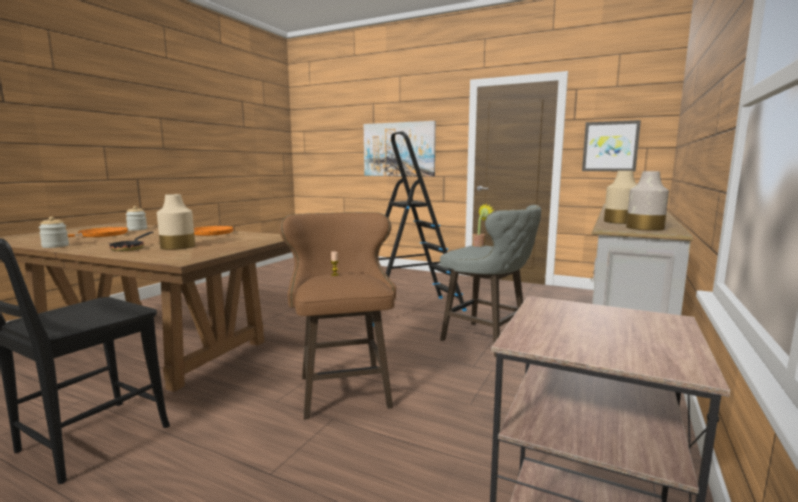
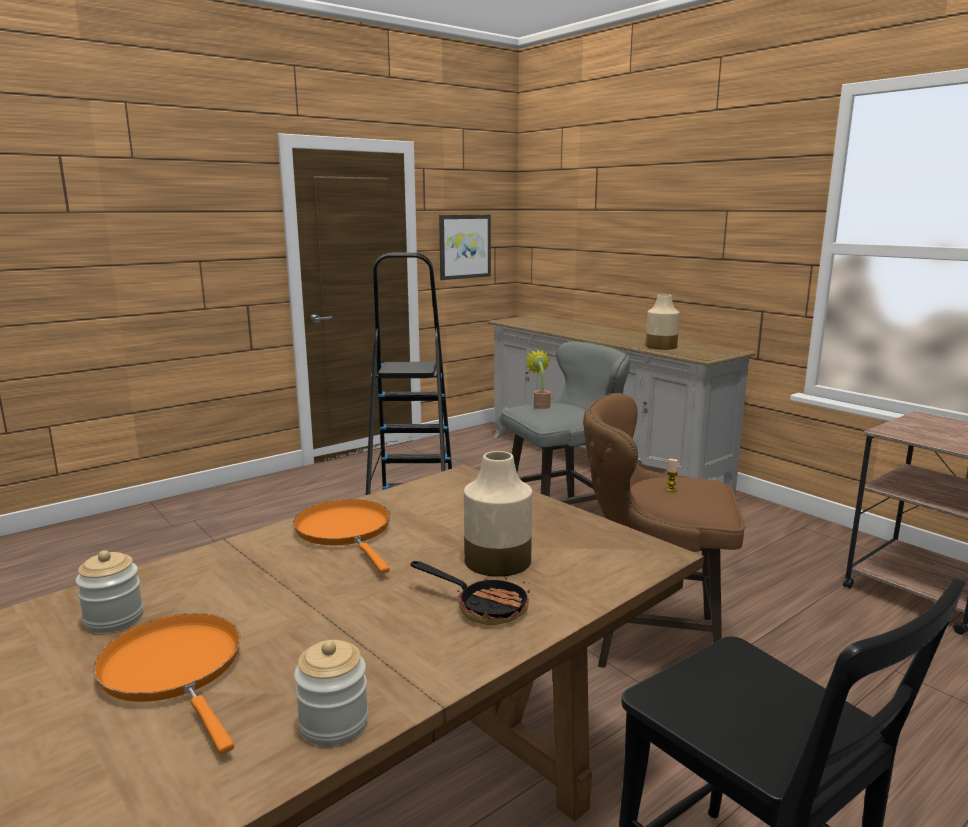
camera: 65 degrees left, 5 degrees up
picture [364,121,436,177] -> none
beige vase [626,171,669,231] -> none

